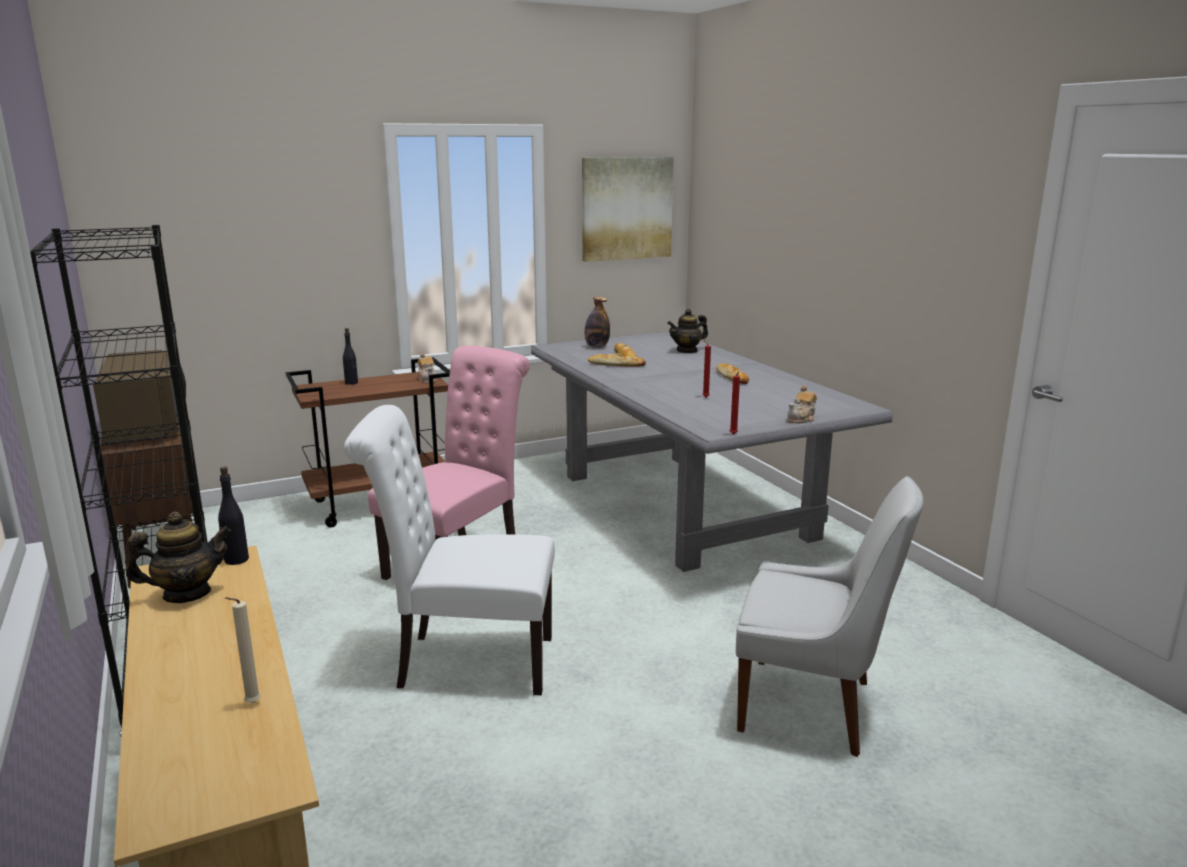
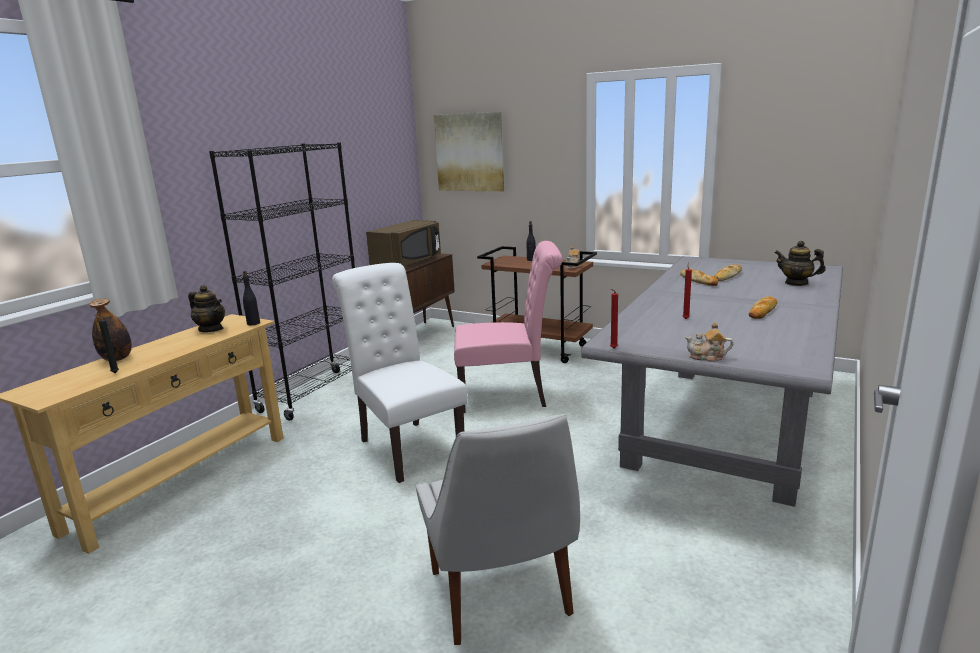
camera: 55 degrees right, 0 degrees up
beige candle [225,597,261,703] -> black candle [95,315,119,373]
picture [582,157,674,262] -> picture moved to [434,112,504,192]
bottle [585,297,610,348] -> bottle moved to [90,299,132,361]

